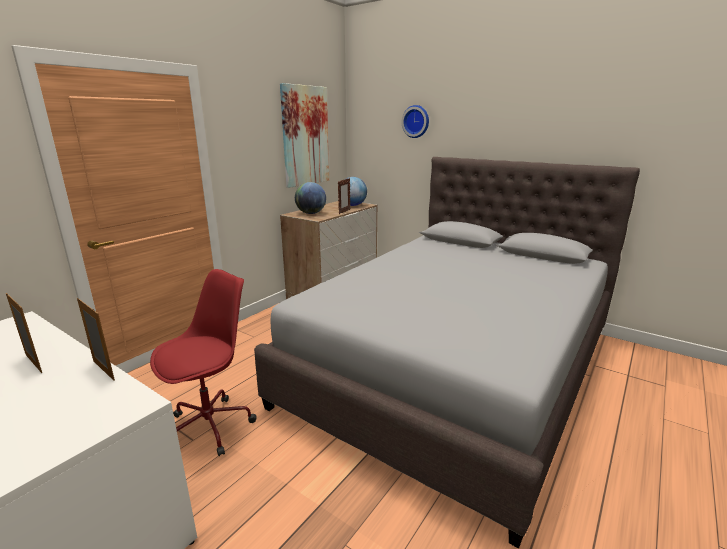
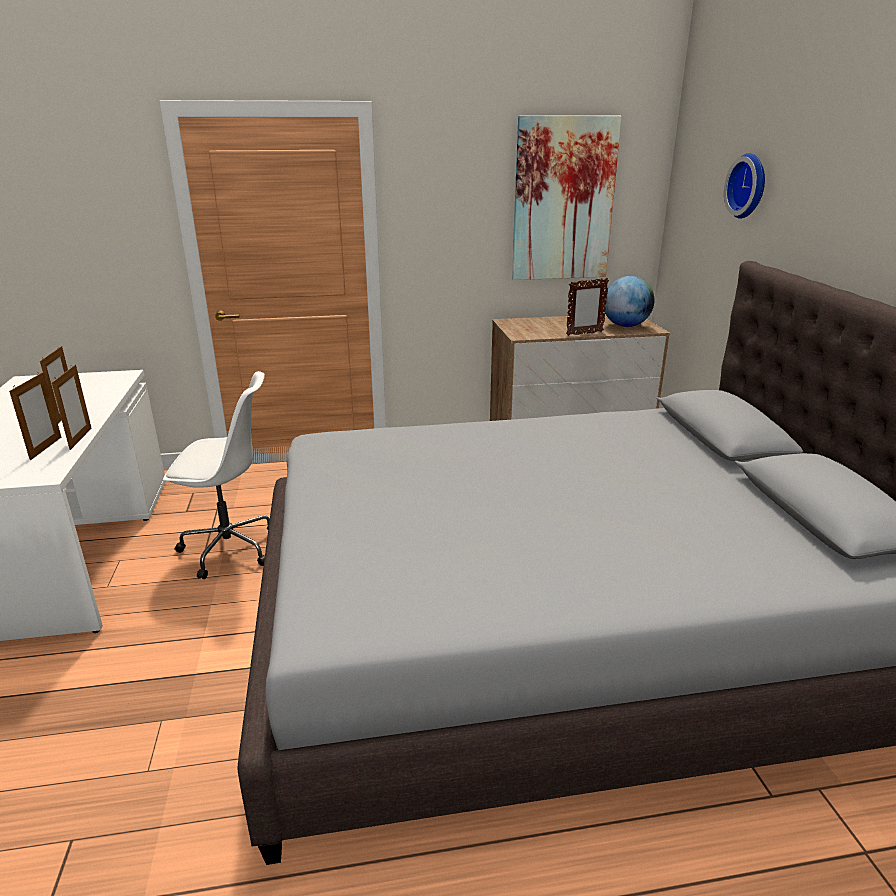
camera: 45 degrees right, 5 degrees up
red office chair [150,269,257,456] -> white office chair [163,371,270,579]
globe [295,182,326,214] -> none
none -> picture frame [9,372,61,460]

